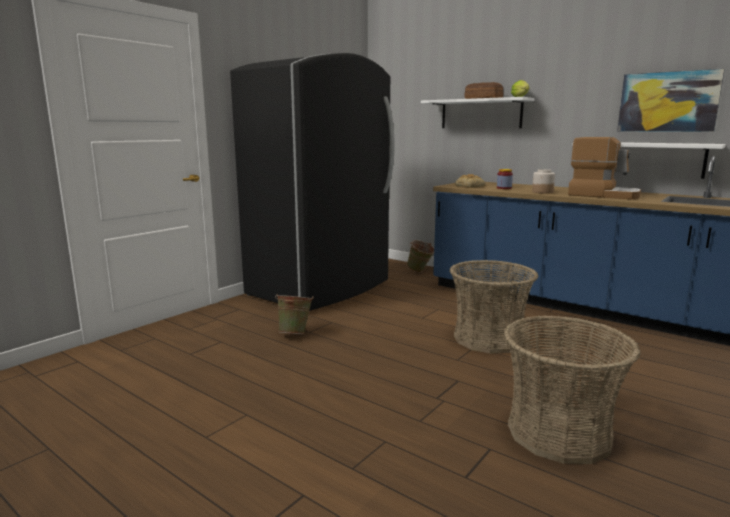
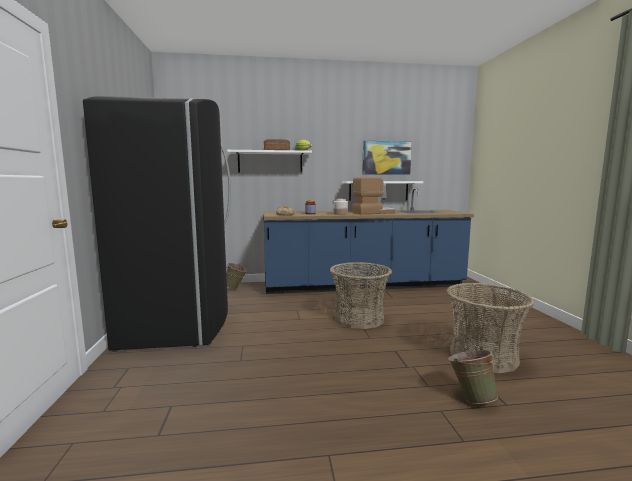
camera: 45 degrees left, 5 degrees down
green bucket [275,294,314,334] -> green bucket moved to [448,347,498,404]

